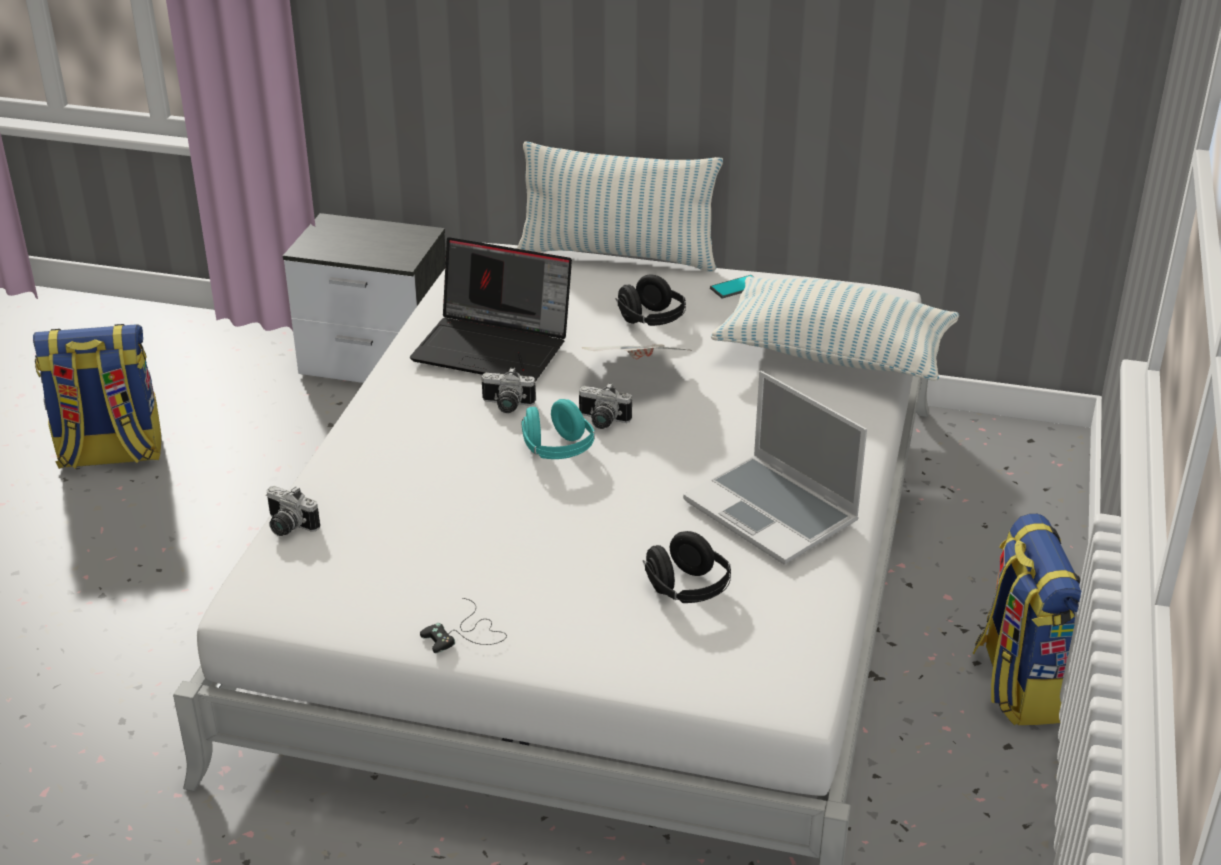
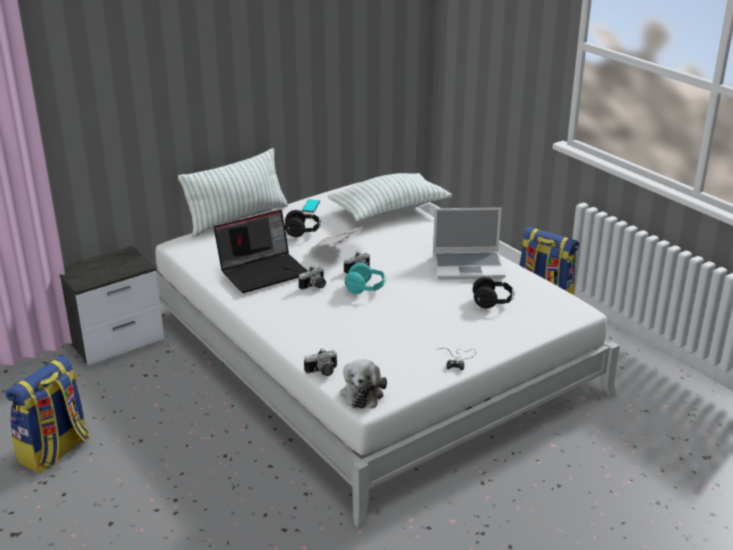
camera: 50 degrees left, 5 degrees down
none -> plush toy [340,359,387,408]

